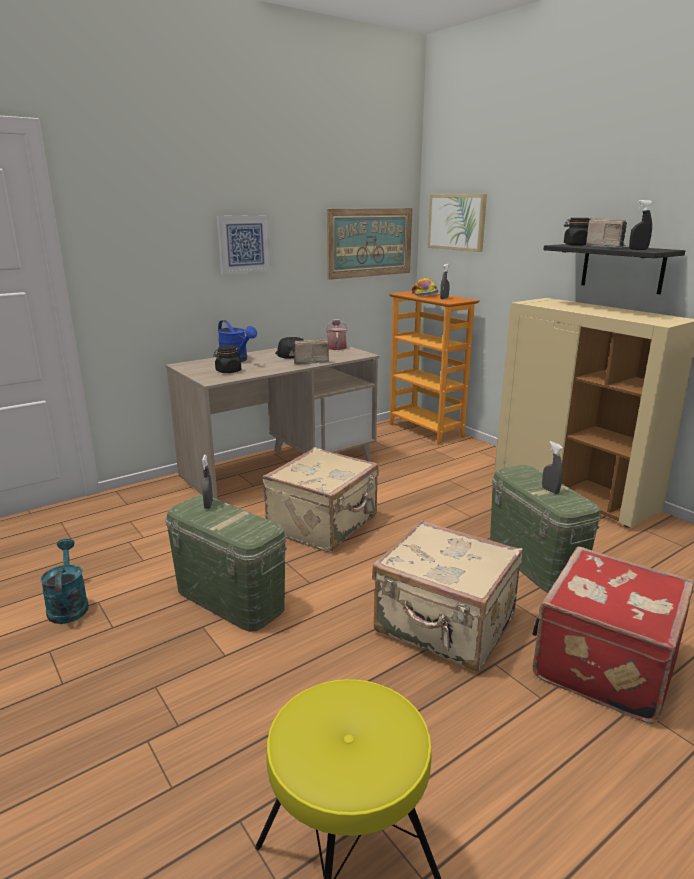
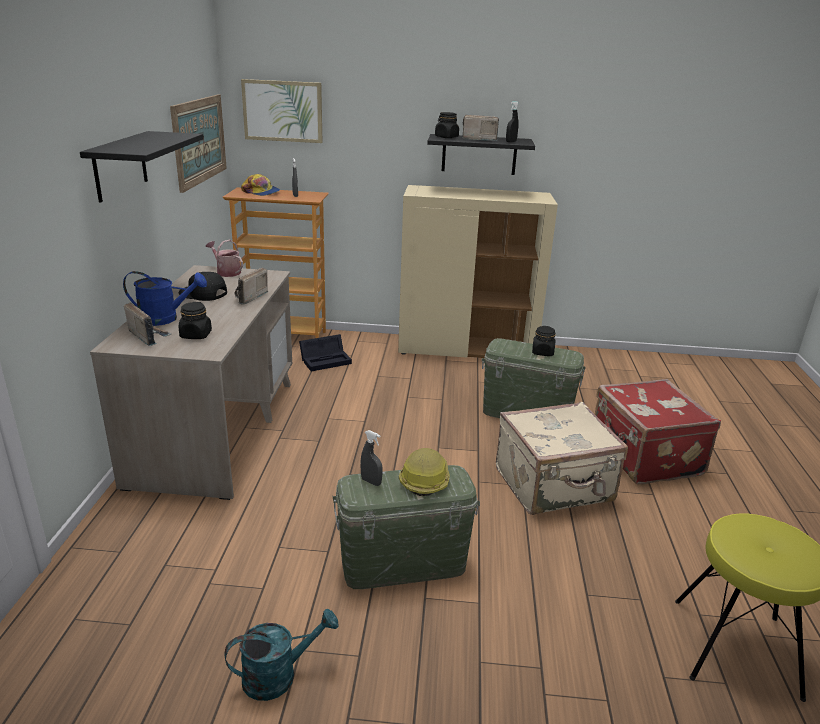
camera: 50 degrees left, 5 degrees up
turquoise watering can [40,539,89,624] -> turquoise watering can turned 135 degrees clockwise [224,609,338,701]
picture [217,215,271,274] -> black shelf [80,131,204,203]
beige suitcase [262,447,378,552] -> none
grey spray bottle [542,441,563,494] -> black jar [532,326,556,356]
none -> radio [124,302,171,346]
none -> black storage box [299,334,352,371]
none -> hard hat [399,448,450,496]

